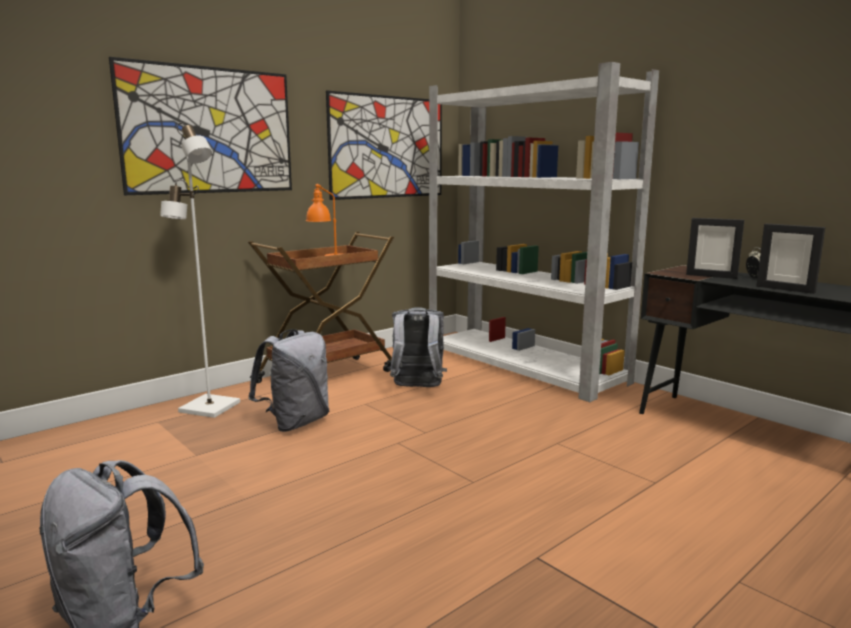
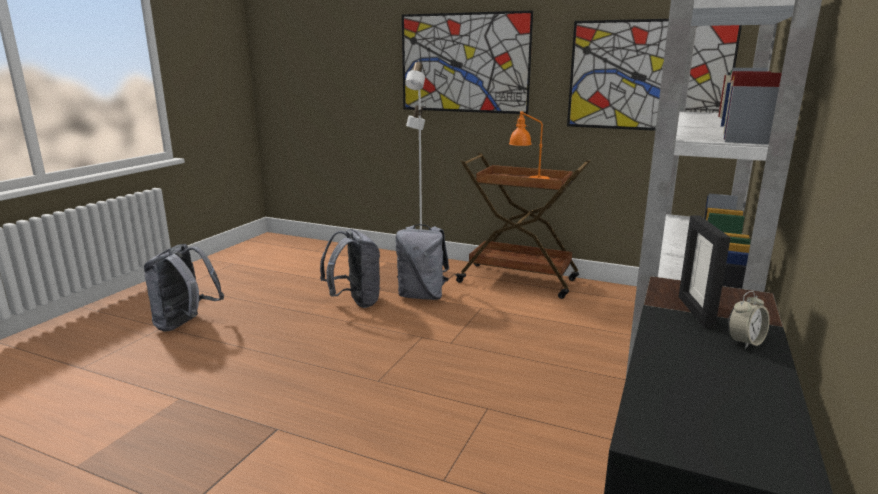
camera: 65 degrees right, 5 degrees up
grey backpack [387,307,447,387] -> grey backpack moved to [320,229,381,308]
picture frame [756,224,826,294] -> none

